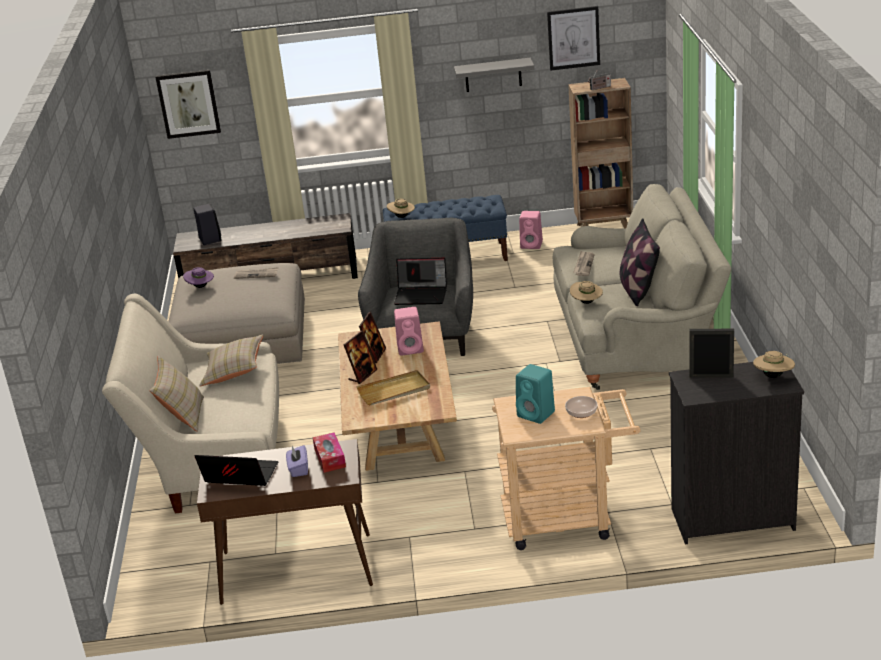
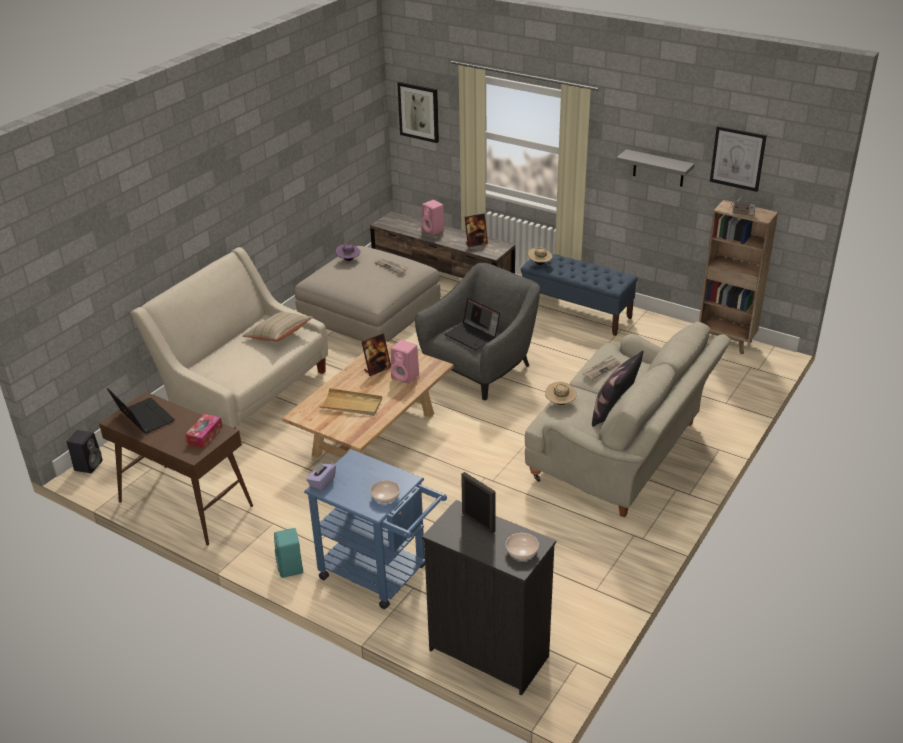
camera: 35 degrees right, 5 degrees up
beige pillow [150,356,204,432] -> none
black speaker [193,204,221,245] -> black speaker moved to [67,430,103,473]
purple tissue box [286,445,308,477] -> purple tissue box moved to [306,461,336,491]
picture frame [344,331,378,384] -> picture frame moved to [465,213,488,247]
beige cart [492,387,640,550] -> blue cart [304,449,447,609]
turquoise speaker [516,364,555,424] -> turquoise speaker moved to [274,528,303,578]
pink speaker [519,211,543,249] -> pink speaker moved to [421,200,444,235]
beige hat [753,351,795,378] -> bowl [506,533,539,559]

